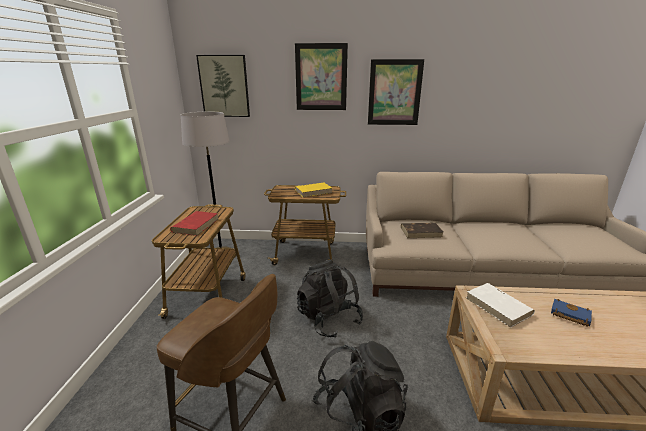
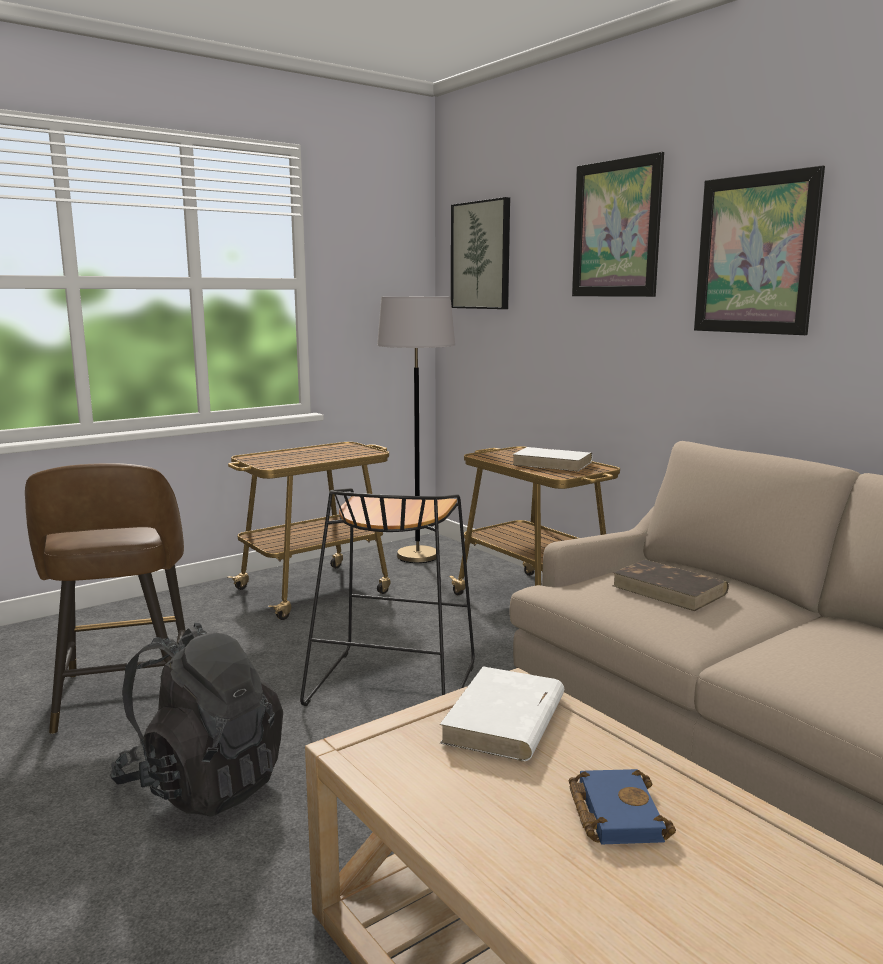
camera: 50 degrees right, 10 degrees down
red book [170,211,218,236] -> none
yellow book [295,183,332,197] -> white book [512,447,592,471]
black backpack [297,259,363,338] -> black stool [300,488,475,706]

